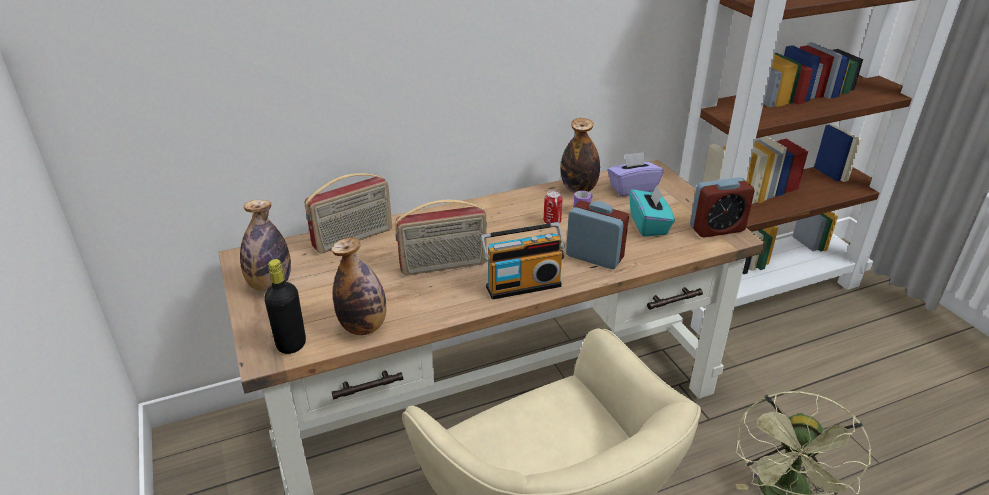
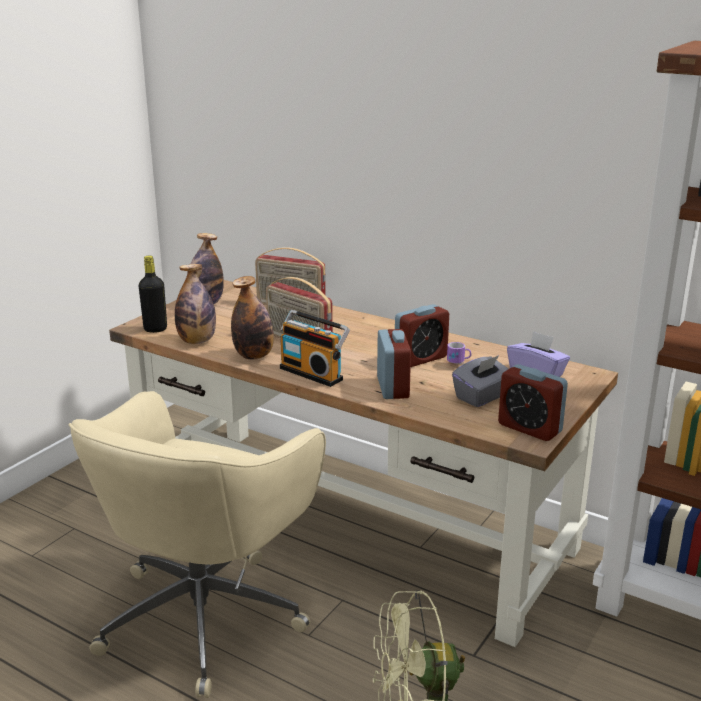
camera: 55 degrees right, 10 degrees down
can [544,190,563,224] -> alarm clock [395,304,449,367]
bottle [561,118,600,193] -> bottle moved to [231,276,274,359]
turquoise tissue box [630,185,675,236] -> grey tissue box [452,355,508,407]

